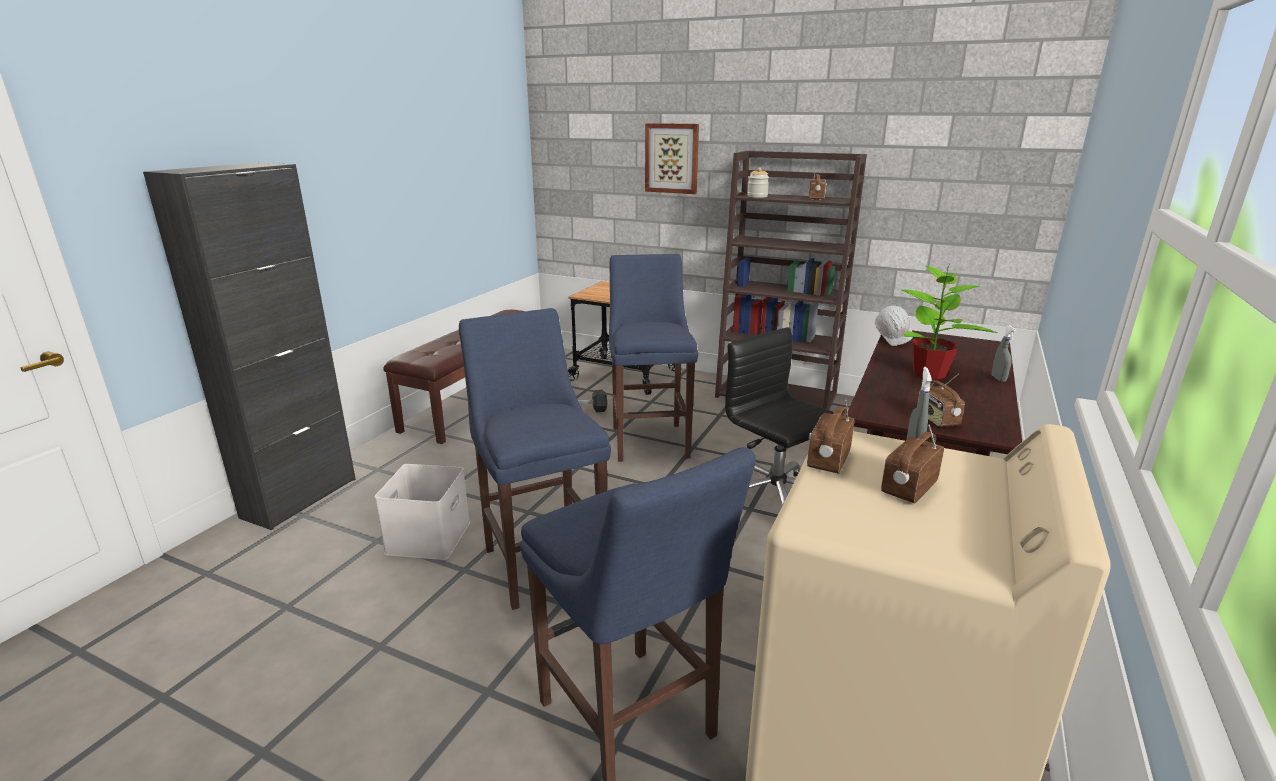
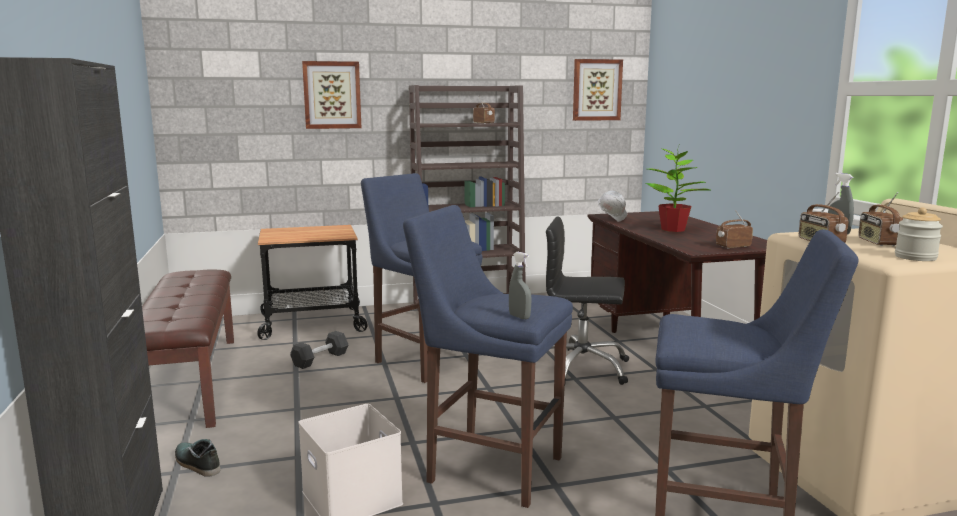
camera: 40 degrees left, 10 degrees down
jar [747,167,769,198] -> jar moved to [895,207,943,261]
radio [917,374,965,427] -> radio turned 120 degrees clockwise [716,210,753,249]
grey spray bottle [991,325,1016,382] -> grey spray bottle moved to [509,252,531,319]
none -> shoe [175,439,221,477]
none -> picture [573,59,623,121]

